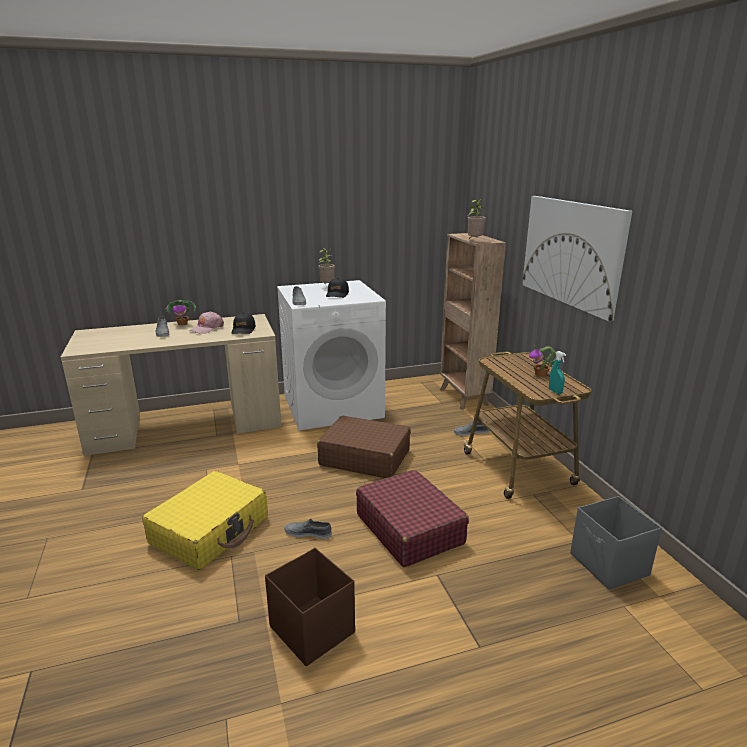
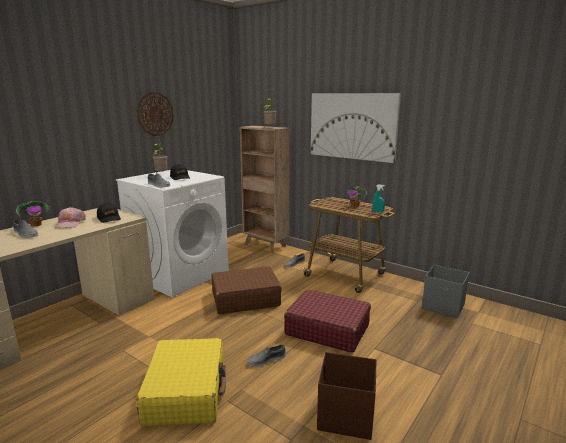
camera: 35 degrees left, 5 degrees down
none -> wall clock [137,92,174,136]

